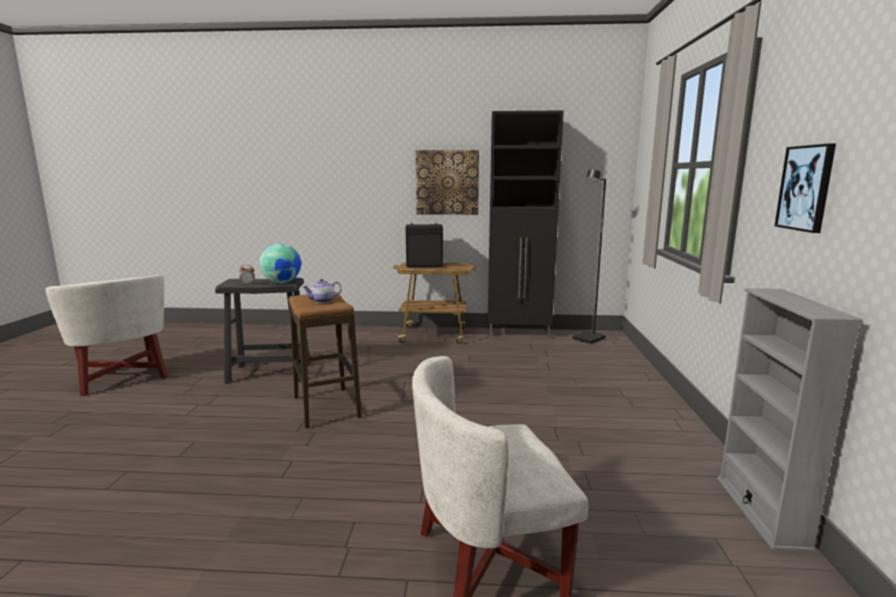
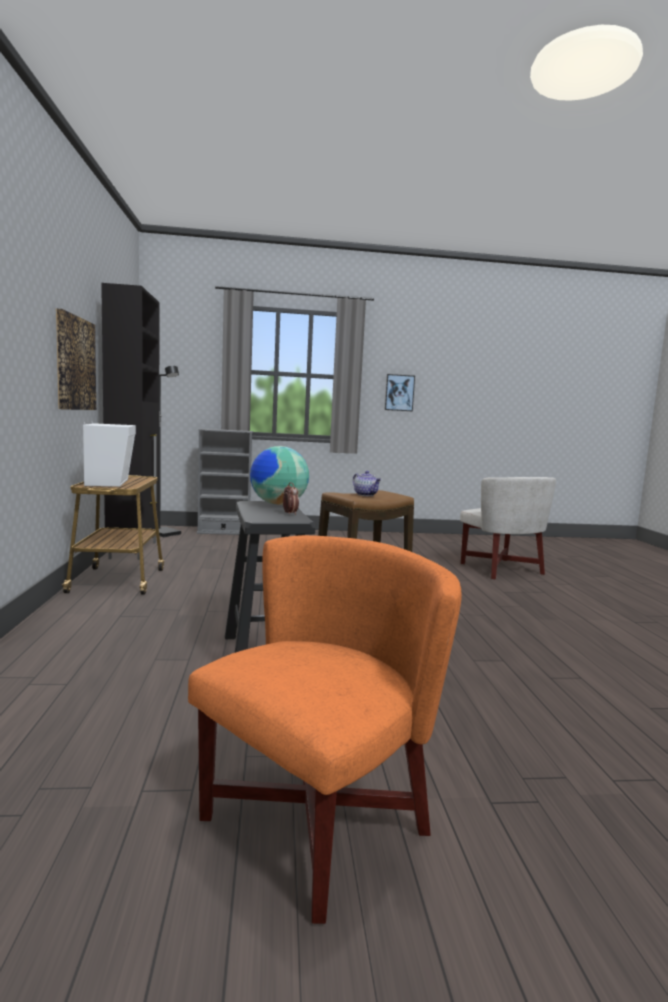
camera: 100 degrees left, 5 degrees down
white armchair [45,275,168,396] -> orange armchair [188,535,462,924]
black speaker [406,223,443,267] -> white speaker [83,421,136,487]
grey bookcase [717,288,863,552] -> grey bookcase moved to [196,429,253,535]

